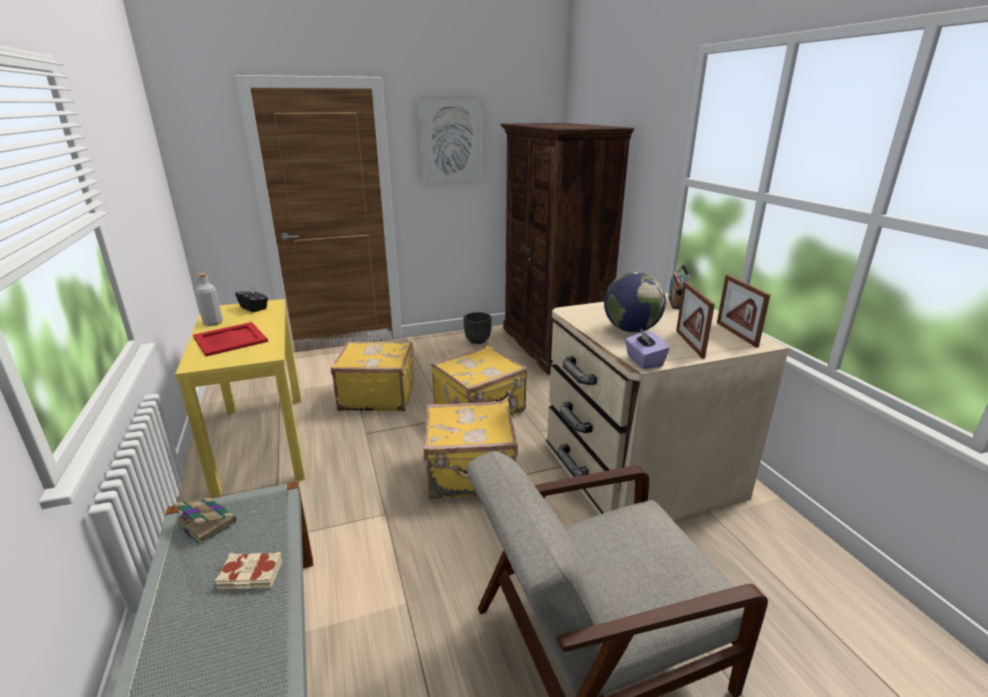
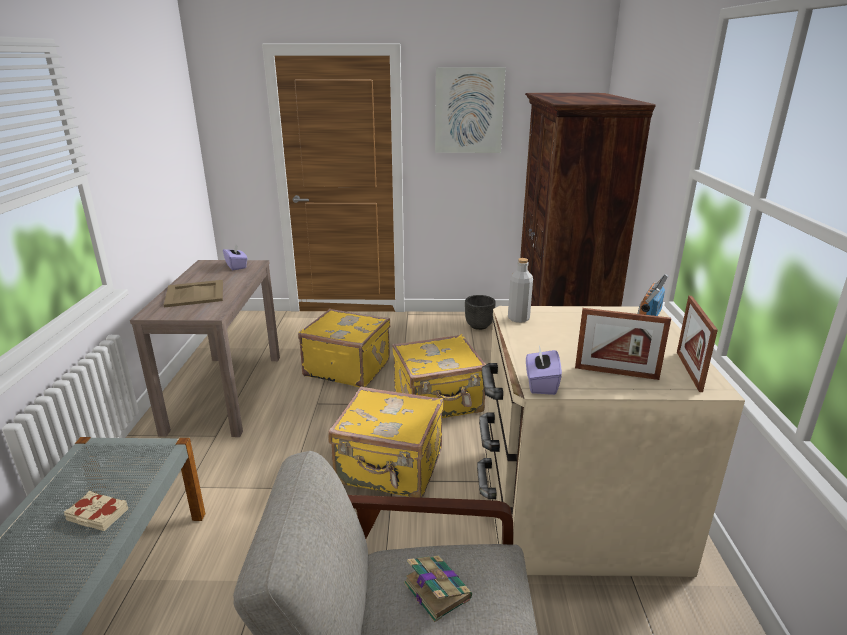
camera: 20 degrees right, 0 degrees up
book [174,498,236,545] -> book moved to [404,556,472,622]
yellow console table [175,299,305,499] -> brown console table [130,260,280,437]
red tray [193,322,268,356] -> beige tray [164,280,223,307]
grey bottle [195,273,223,326] -> grey bottle moved to [508,258,533,323]
black tissue box [235,284,268,312] -> purple tissue box [223,244,248,270]
globe [604,272,666,332] -> none
picture frame [676,282,715,359] -> picture frame turned 90 degrees counterclockwise [575,308,671,380]

